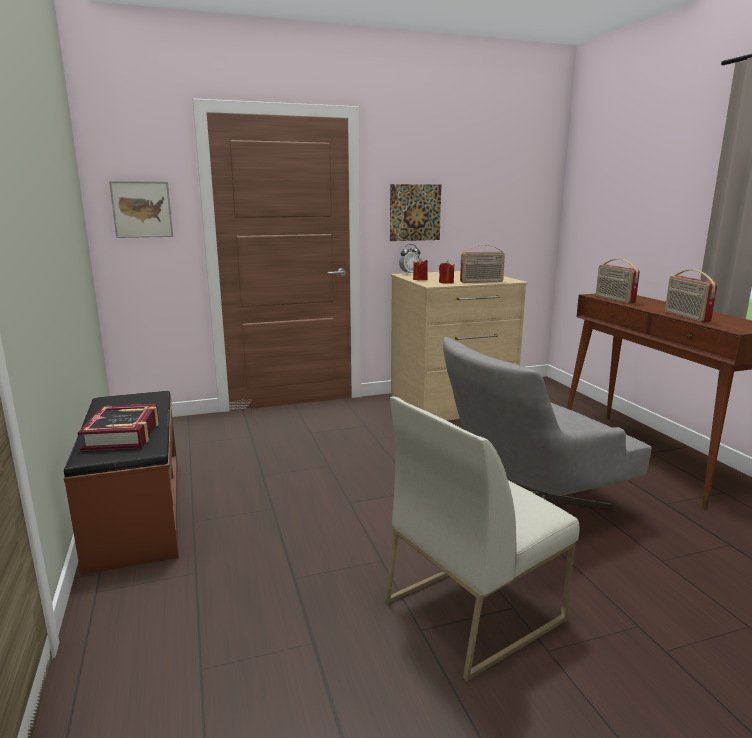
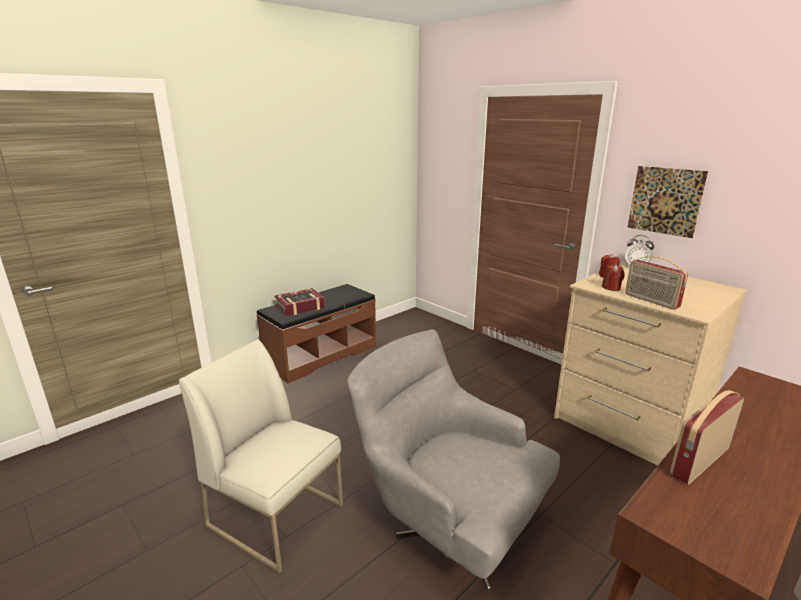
camera: 65 degrees right, 5 degrees up
picture [109,181,173,238] -> none
radio [596,259,640,304] -> none

